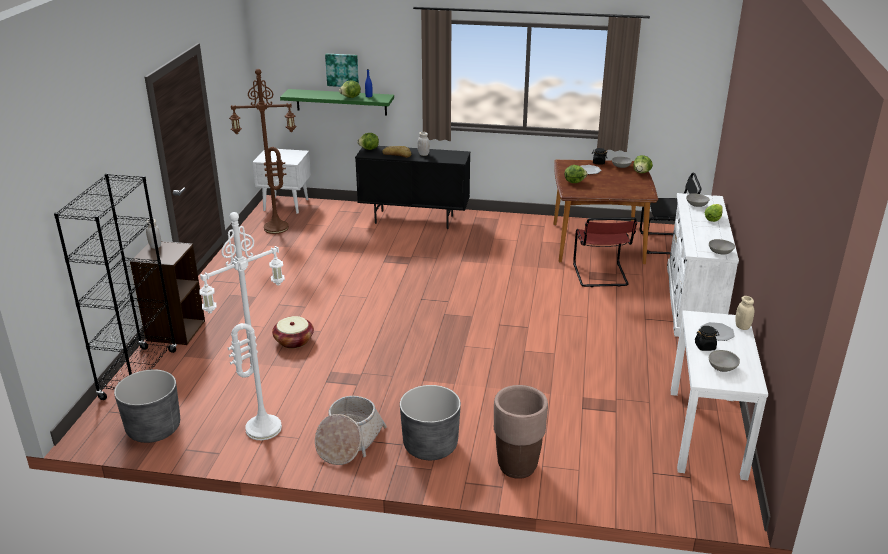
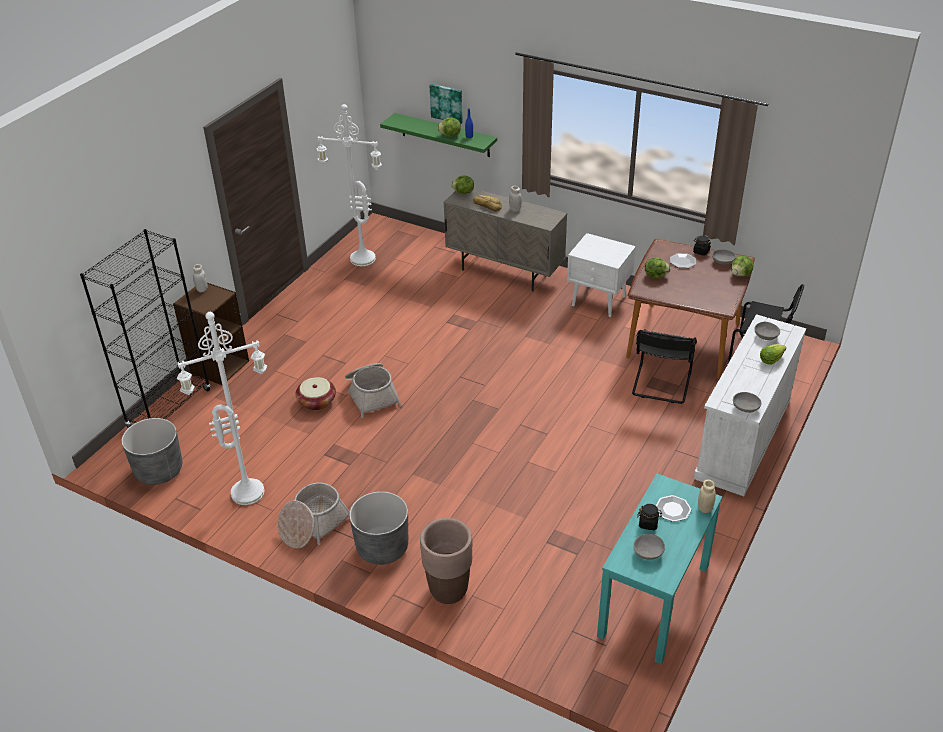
camera: 20 degrees right, 10 degrees up
brown floor lamp [229,69,296,234] -> white floor lamp [316,104,382,266]
white nightstand [252,149,311,214] -> white nightstand moved to [567,233,636,317]
black cabinet [355,146,470,229] -> beige cabinet [443,188,567,292]
red chair [573,217,637,287] -> black chair [632,329,697,404]
white console table [671,310,768,480] -> turquoise console table [597,474,722,664]
none -> basket [345,363,401,418]

